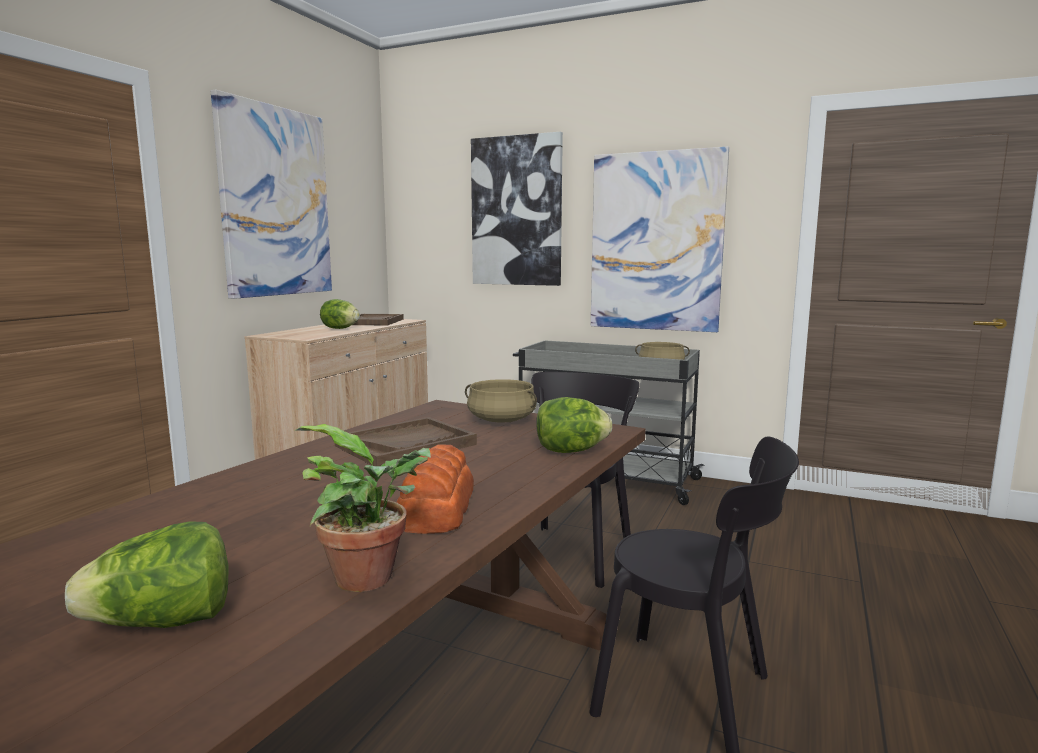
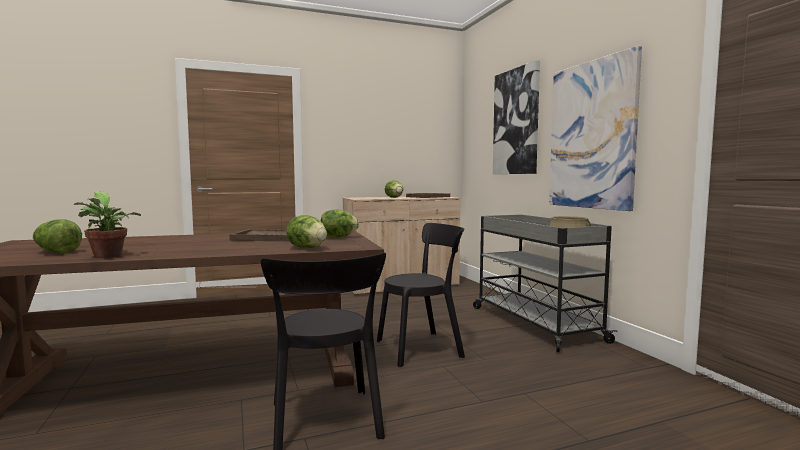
camera: 45 degrees right, 5 degrees down
picture [211,90,332,299] -> none
bread [397,445,474,534] -> none
beige cooking pot [465,379,537,422] -> lettuce [321,210,359,238]

